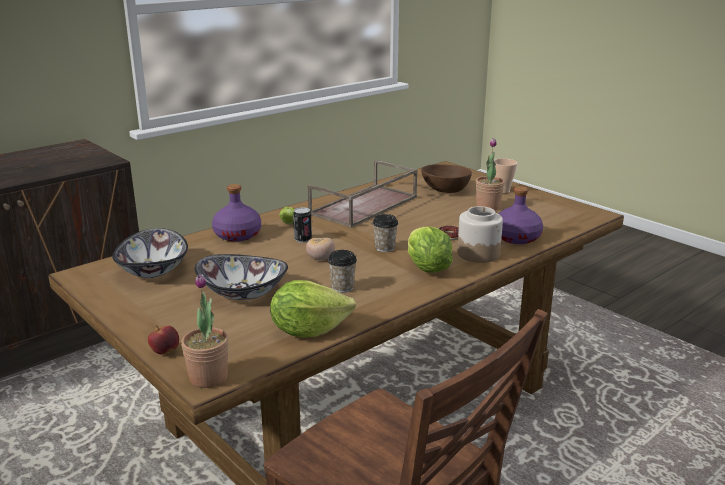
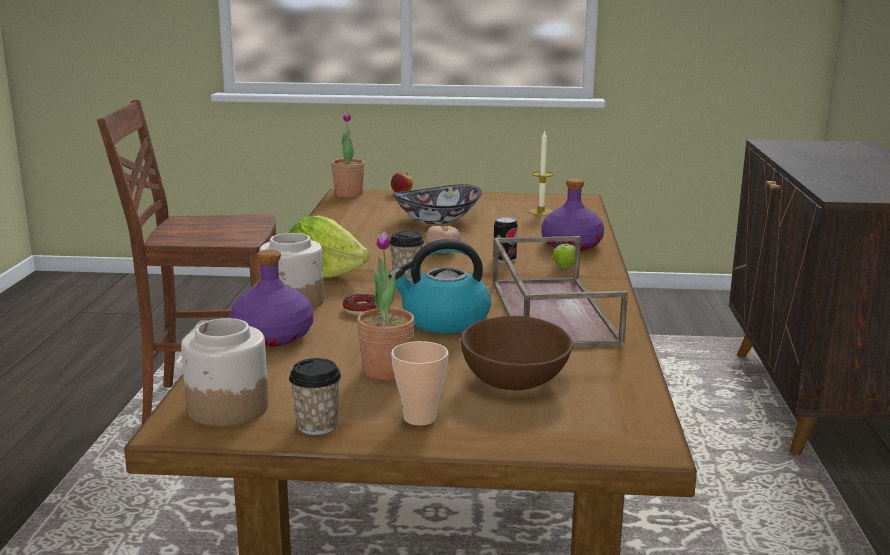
camera: 135 degrees right, 5 degrees down
bowl [112,228,188,278] -> candle [529,130,554,216]
lettuce [270,280,356,337] -> none
cup [328,250,357,293] -> cup moved to [289,358,341,435]
none -> jar [181,318,268,426]
none -> kettle [389,239,491,333]

